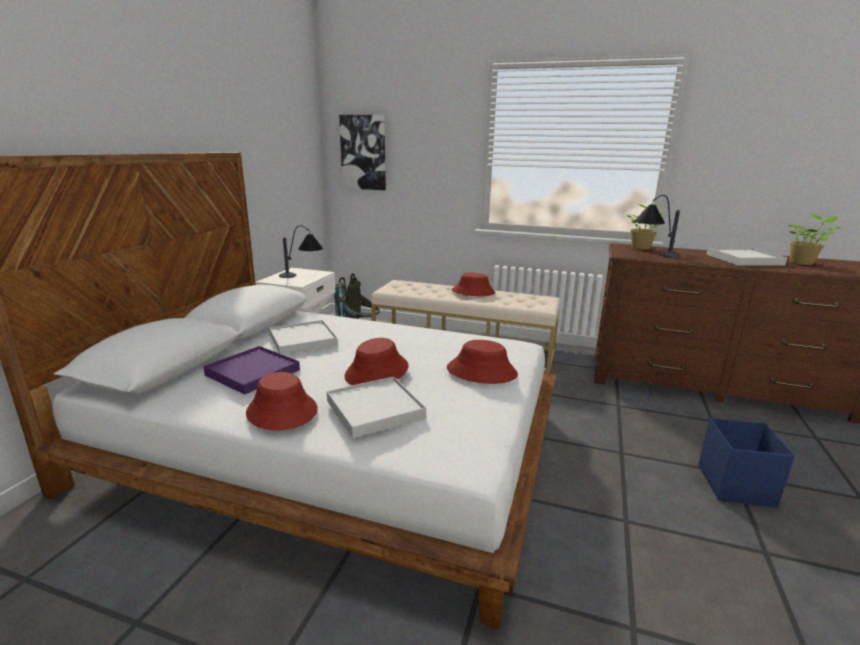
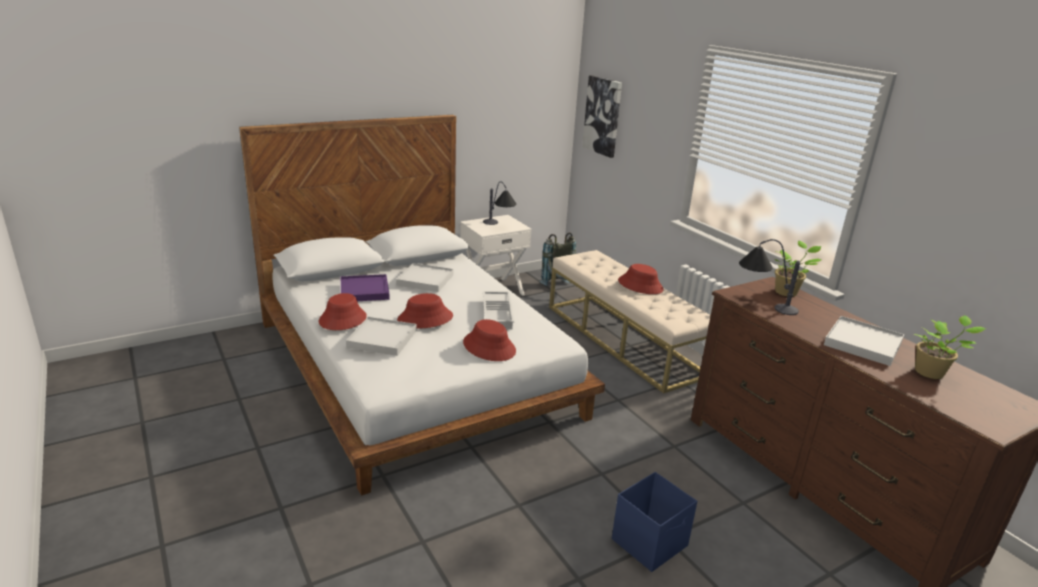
camera: 40 degrees right, 5 degrees up
none -> white tray [483,291,514,330]

